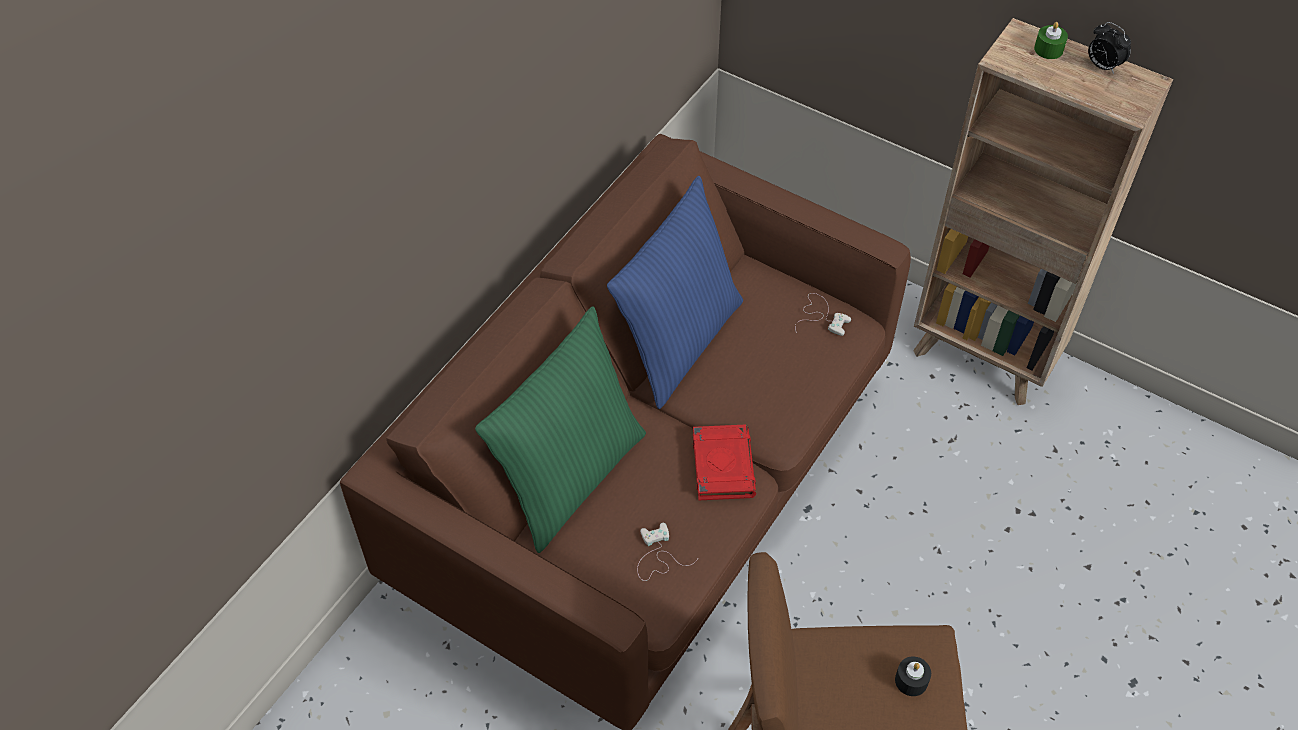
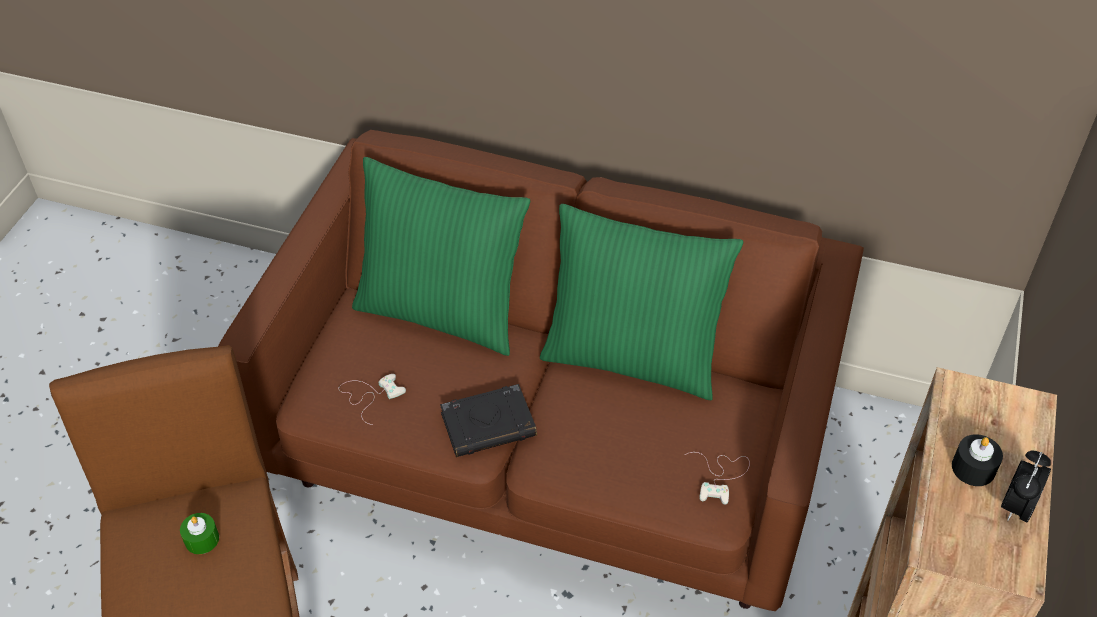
camera: 75 degrees right, 5 degrees down
blue pillow [607,176,743,409] -> green pillow [540,204,743,400]
red book [693,425,756,500] -> black book [440,384,537,457]
black candle [895,656,931,696] -> black candle moved to [952,434,1003,486]
green candle [1034,22,1068,59] -> green candle moved to [180,513,219,554]

